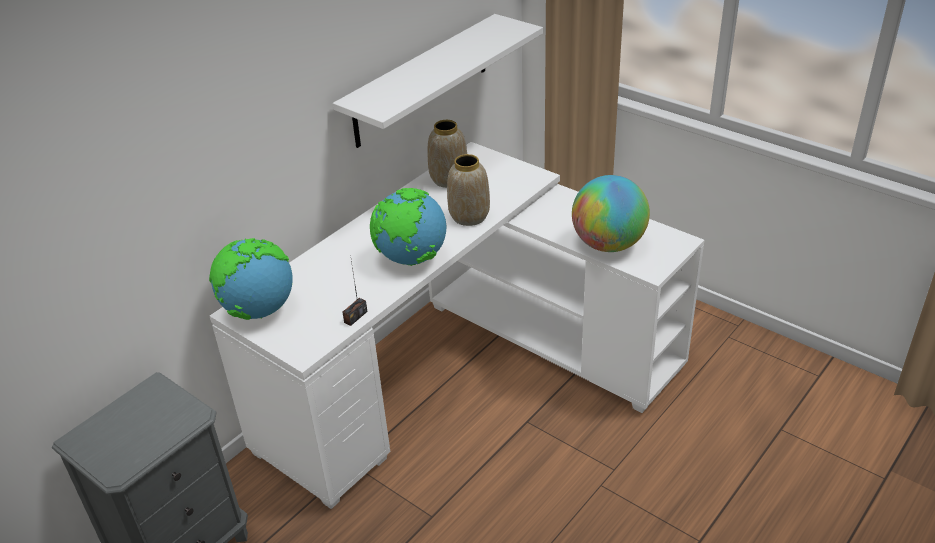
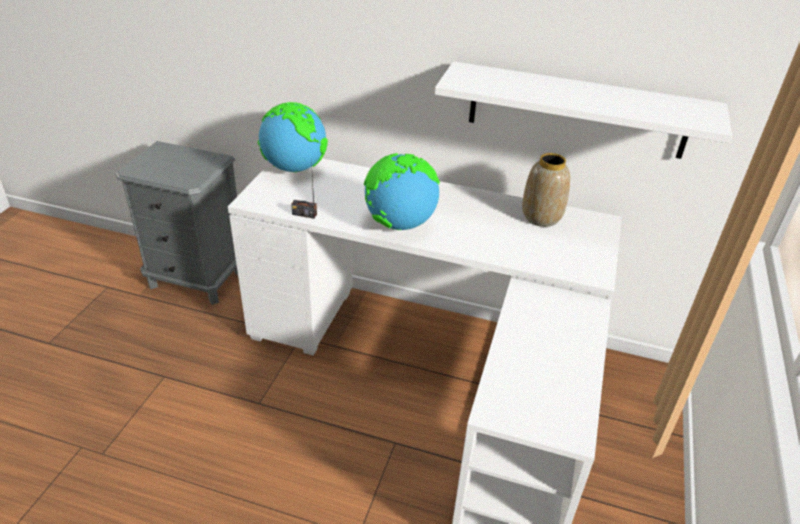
camera: 65 degrees right, 0 degrees up
vase [447,154,490,226] -> none
globe [572,175,650,252] -> none

